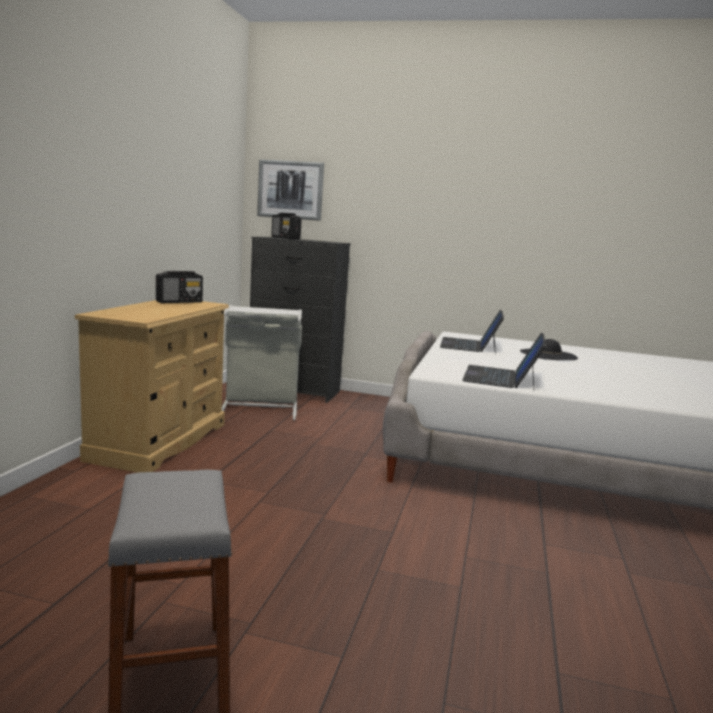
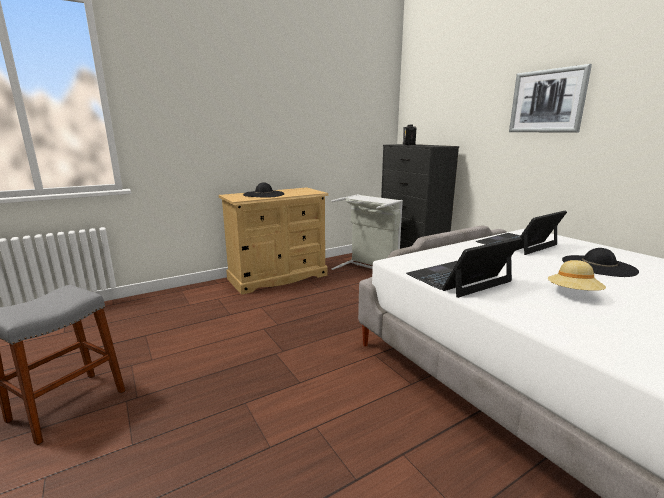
camera: 45 degrees right, 5 degrees up
radio [156,271,203,303] -> none
picture [257,159,324,221] -> picture moved to [509,64,592,133]
none -> black hat [243,182,285,198]
none -> beige hat [548,260,606,291]

